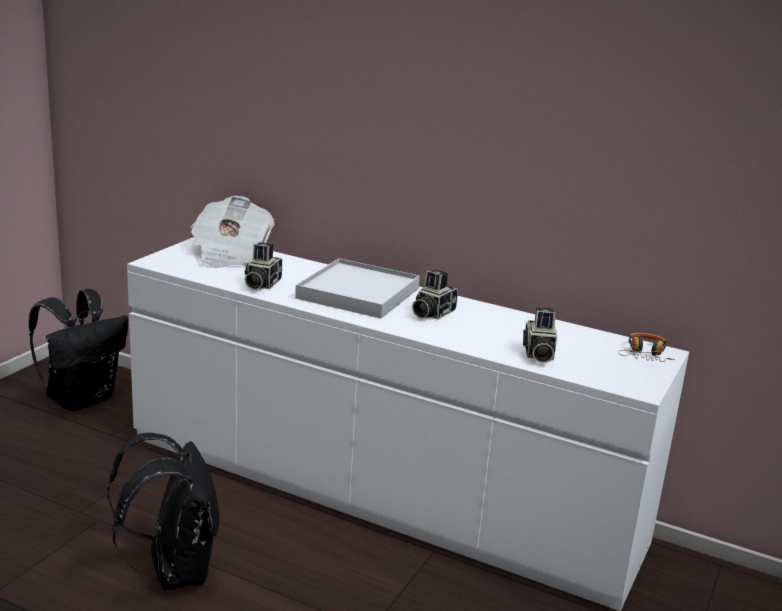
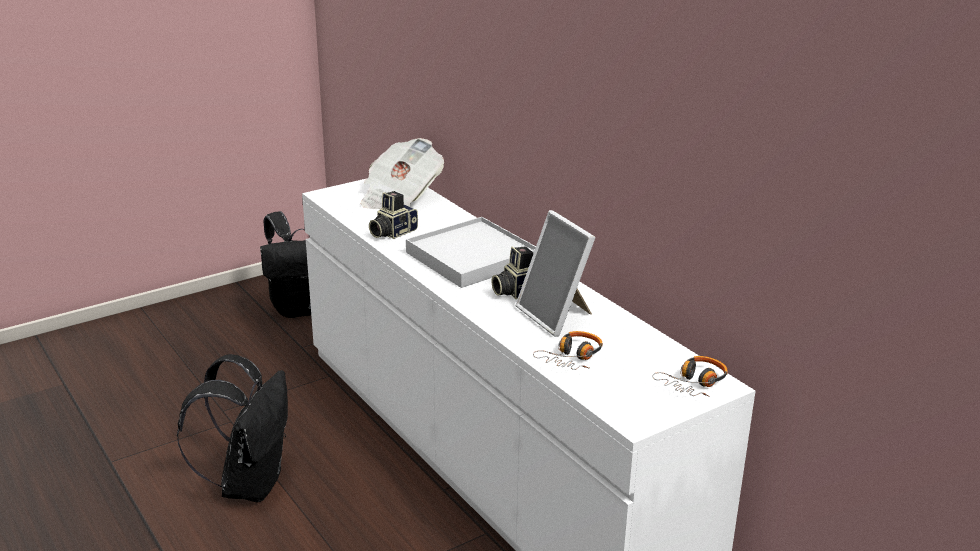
camera: 30 degrees right, 5 degrees up
camera [523,307,557,363] -> headphones [533,331,603,370]
none -> picture frame [516,210,596,337]

